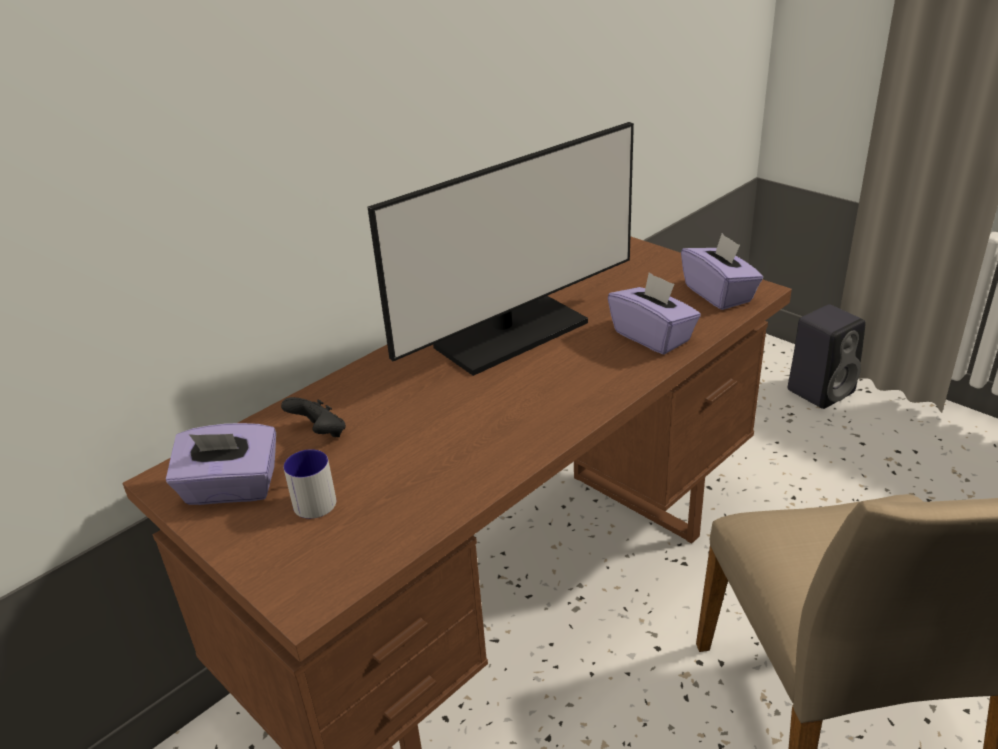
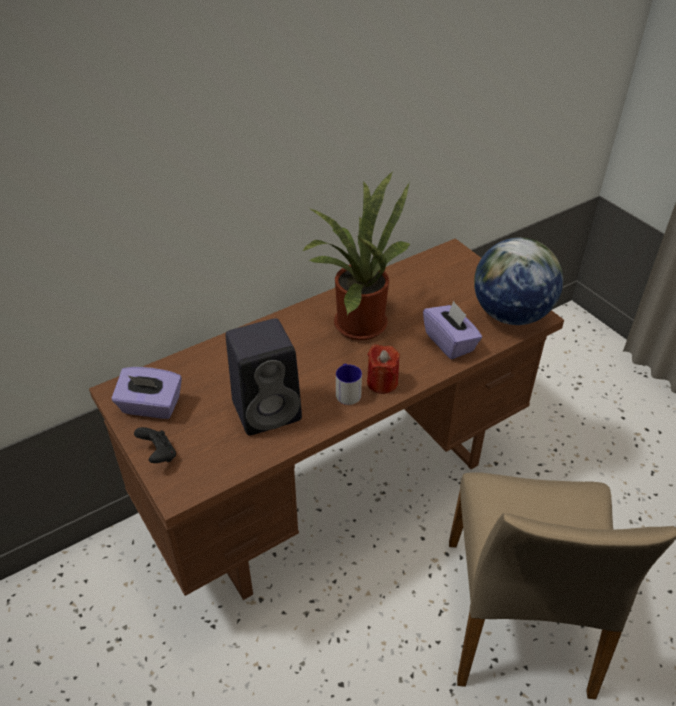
camera: 10 degrees right, 10 degrees up
black game controller [281,397,346,437] -> black game controller moved to [134,427,176,463]
mug [284,449,336,519] -> mug moved to [336,364,362,405]
monitor [368,122,634,376] -> potted plant [303,172,410,340]
purple tissue box [681,233,763,310] -> globe [474,237,563,325]
black speaker [788,304,866,409] -> black speaker moved to [226,318,302,436]
none -> red candle [367,344,400,394]

